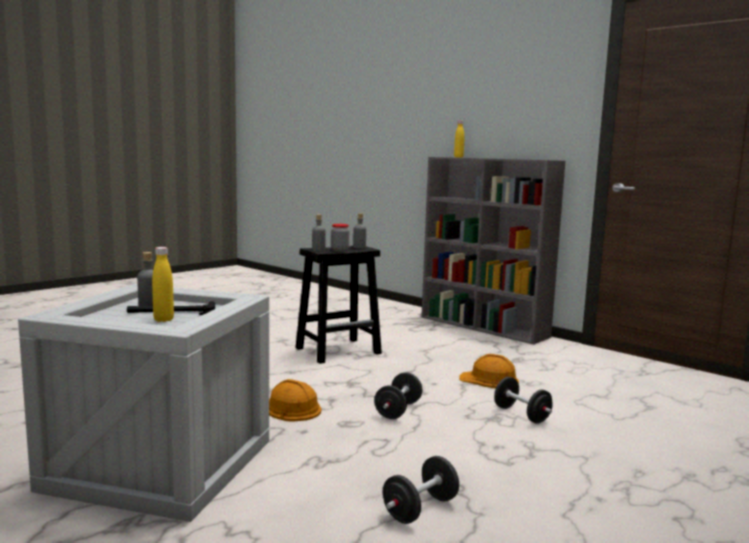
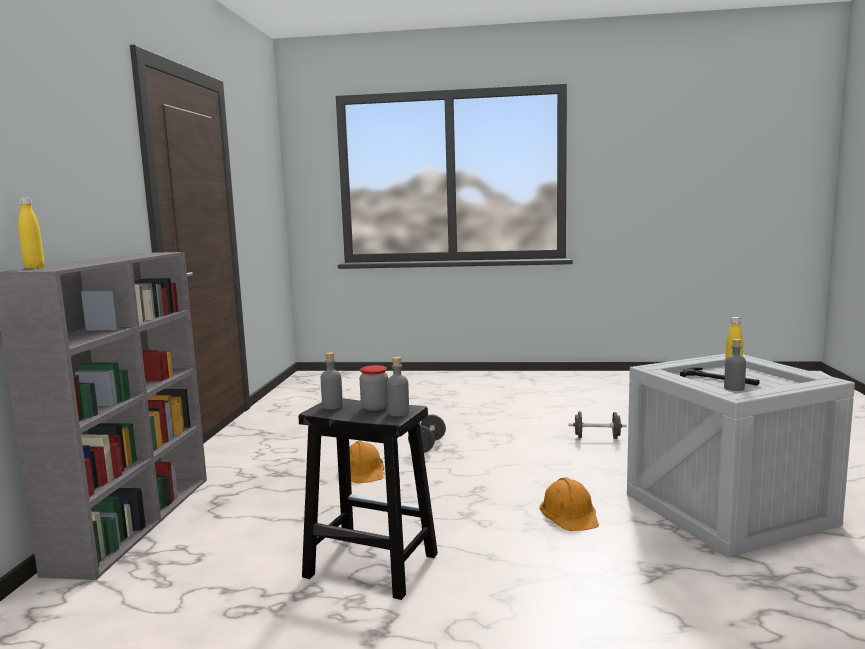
camera: 125 degrees left, 0 degrees up
black dumbbell [374,372,422,419] -> none

